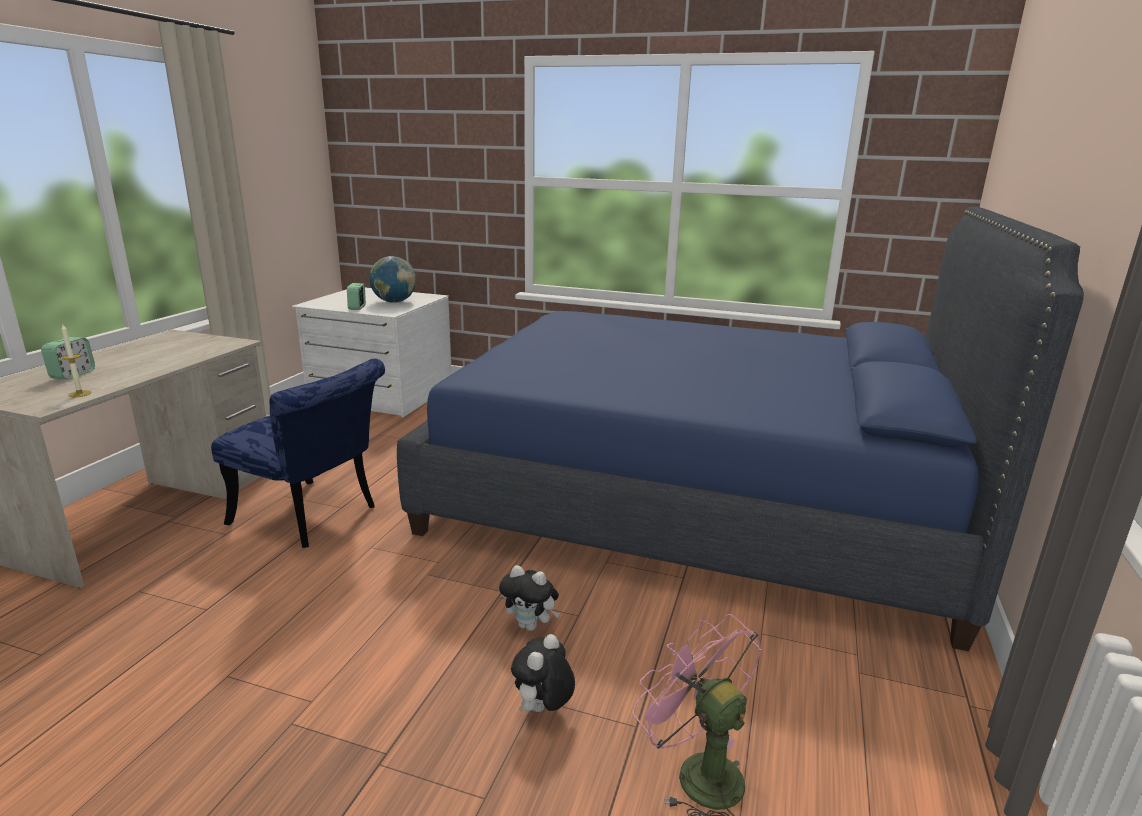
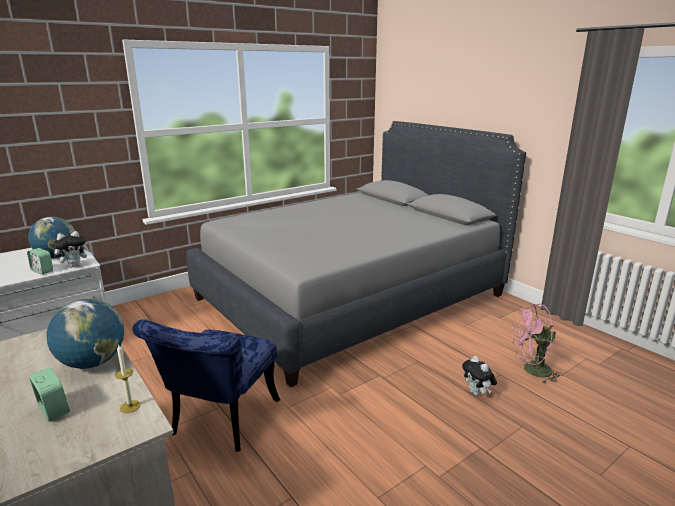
camera: 55 degrees left, 0 degrees up
blue chair [211,359,385,548] -> blue chair turned 135 degrees clockwise [132,319,280,452]
blue bed [397,206,1084,651] -> grey bed [186,121,526,387]
plush toy [499,565,560,631] -> plush toy moved to [53,231,92,267]
none -> globe [46,299,124,369]

